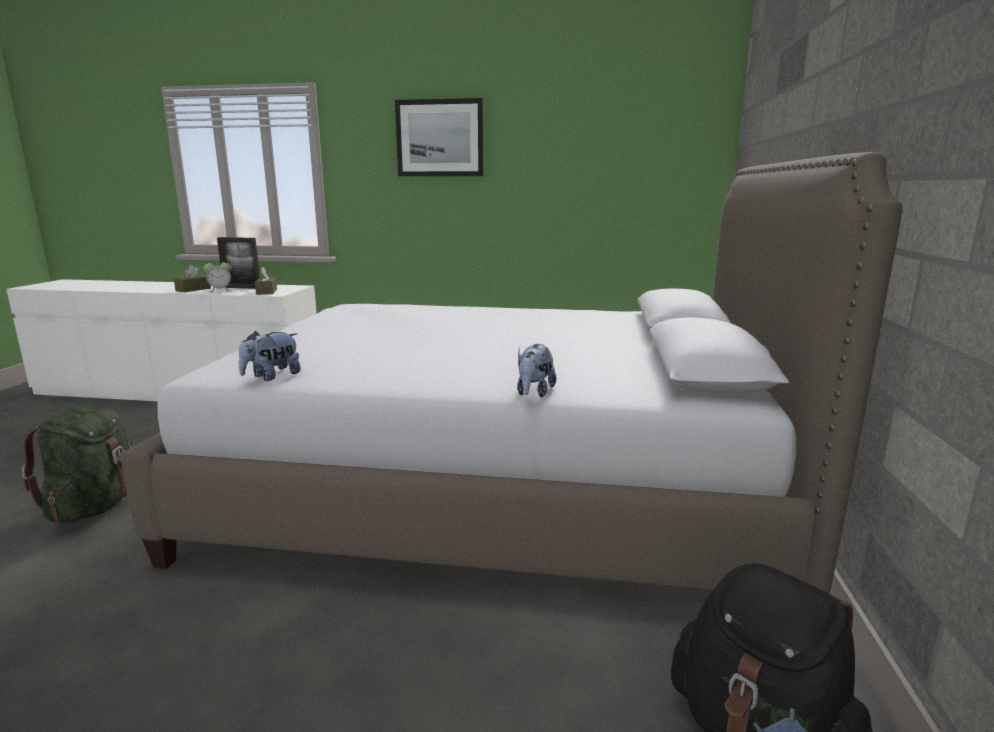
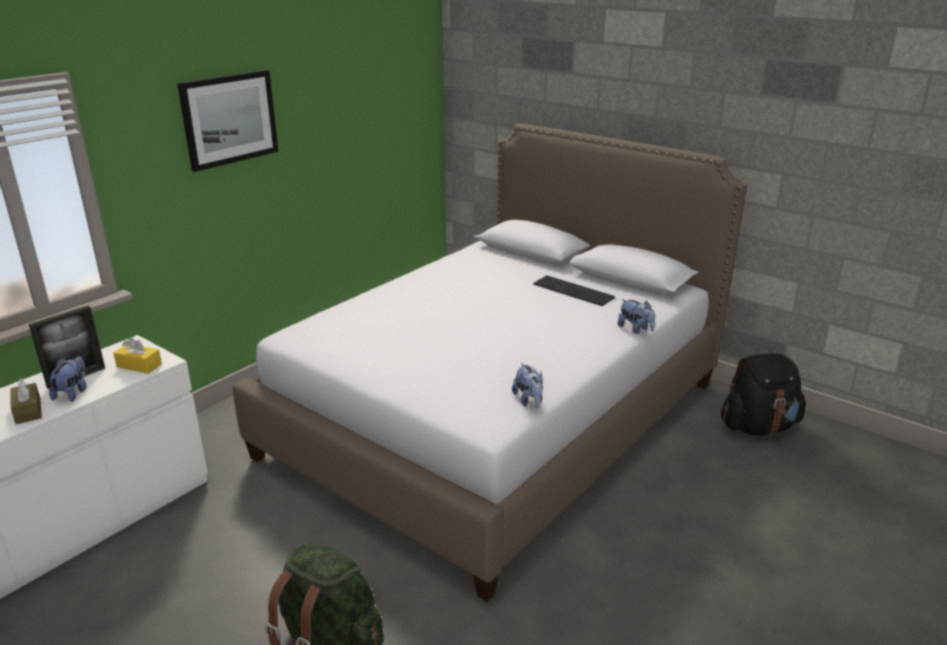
camera: 60 degrees left, 10 degrees up
alarm clock [203,259,232,292] -> plush toy [49,356,87,402]
brown tissue box [255,267,277,295] -> yellow tissue box [113,337,162,374]
none -> keyboard [533,275,615,306]

